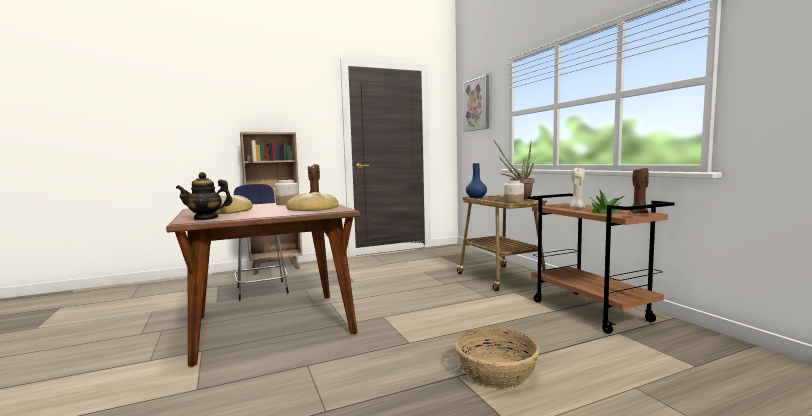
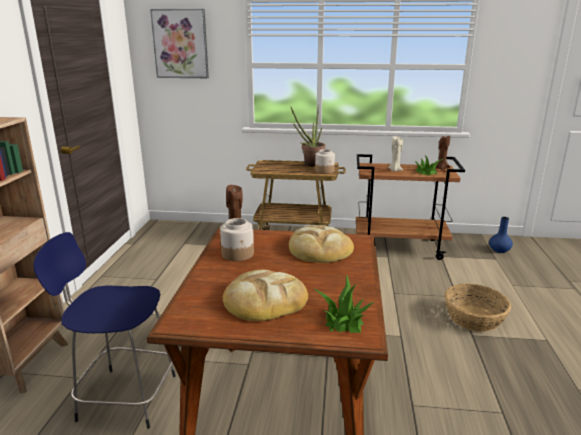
camera: 60 degrees left, 15 degrees up
teapot [176,172,233,220] -> potted plant [313,274,374,333]
blue vase [466,163,487,198] -> blue vase moved to [489,217,513,253]

